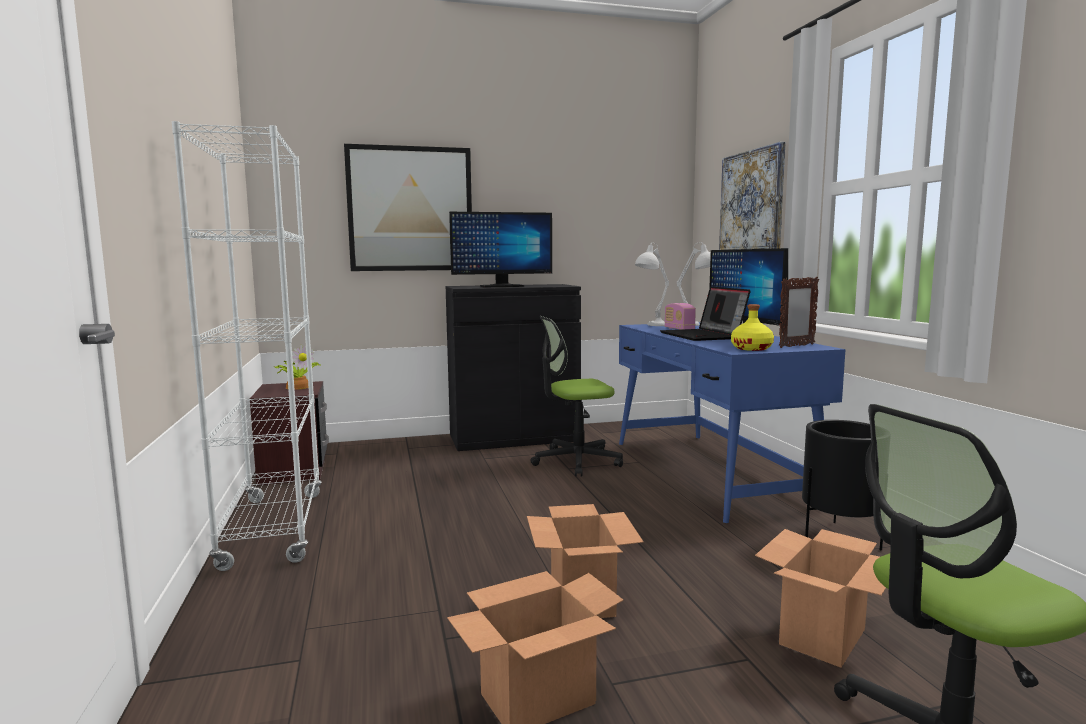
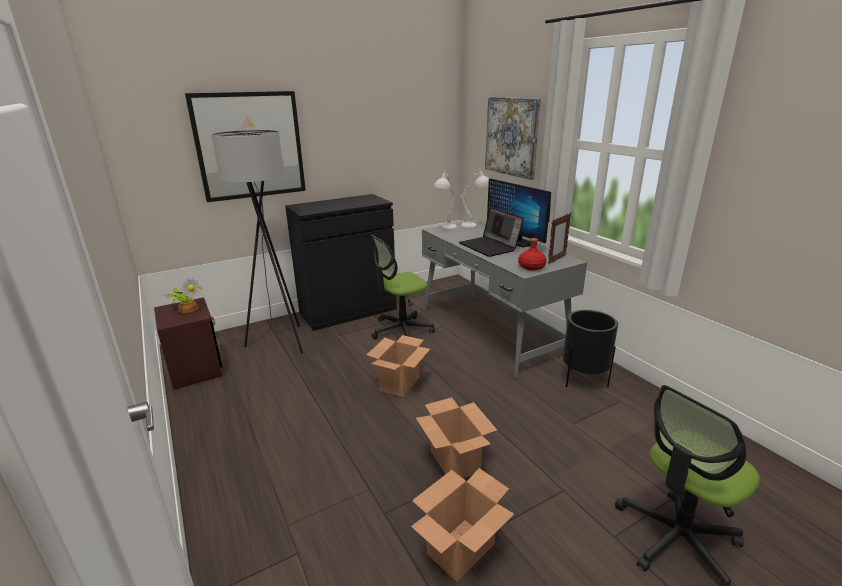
camera: 15 degrees left, 15 degrees up
white bookcase [172,121,322,571] -> none
monitor [449,212,552,287] -> none
blue desk [619,322,846,523] -> grey desk [422,220,587,378]
radio [665,303,696,330] -> none
yellow bottle [731,304,774,351] -> red bottle [518,238,547,271]
cardboard box [755,529,886,668] -> cardboard box moved to [367,335,430,397]
none -> grey floor lamp [212,130,303,354]

